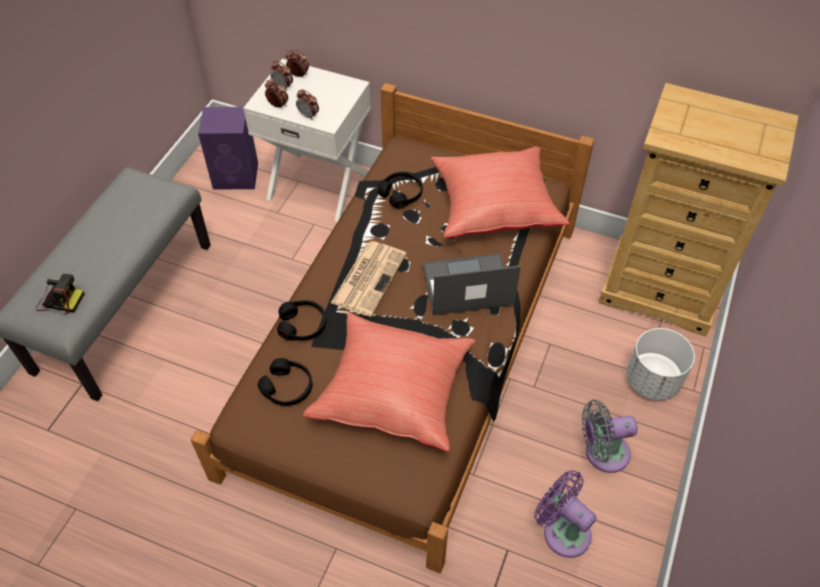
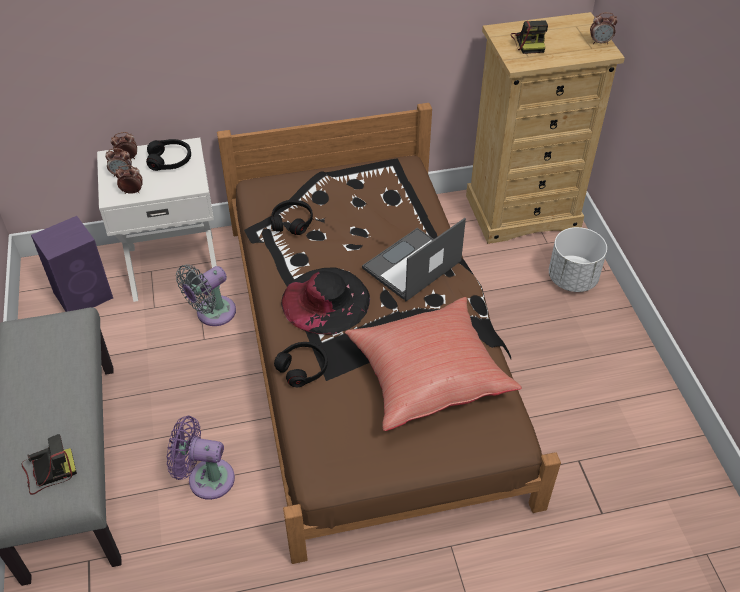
camera: 35 degrees left, 5 degrees down
black headphones [257,358,312,406] -> black headphones moved to [146,139,191,171]
alarm clock [296,89,319,120] -> alarm clock moved to [590,12,618,44]
newspaper [331,241,407,317] -> black hat [281,267,370,335]
red pillow [431,146,569,238] -> none
purple fan [534,470,597,558] -> purple fan moved to [167,416,235,500]
grey fan [582,400,638,473] -> grey fan moved to [176,264,236,326]
none -> camera [511,20,548,54]

